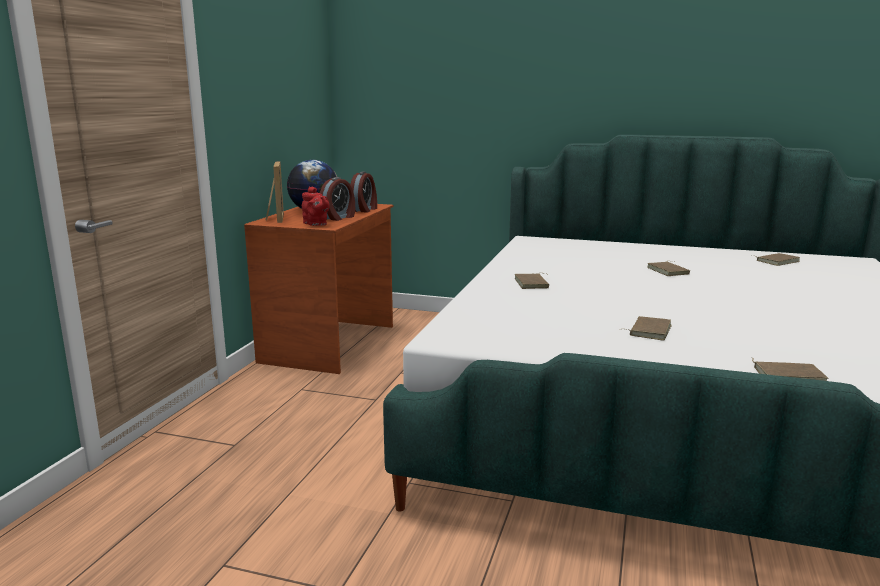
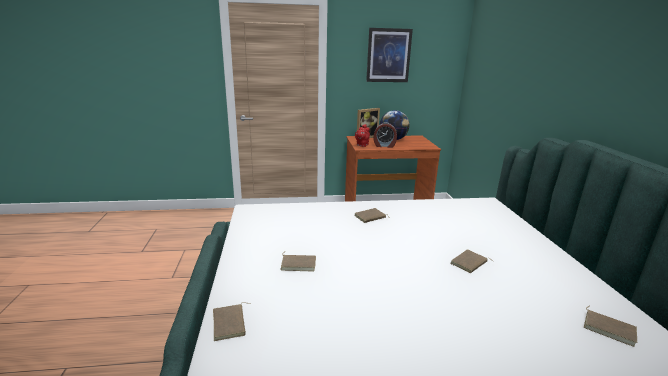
camera: 65 degrees right, 5 degrees up
alarm clock [350,172,377,212] -> none
none -> picture [366,28,413,82]

